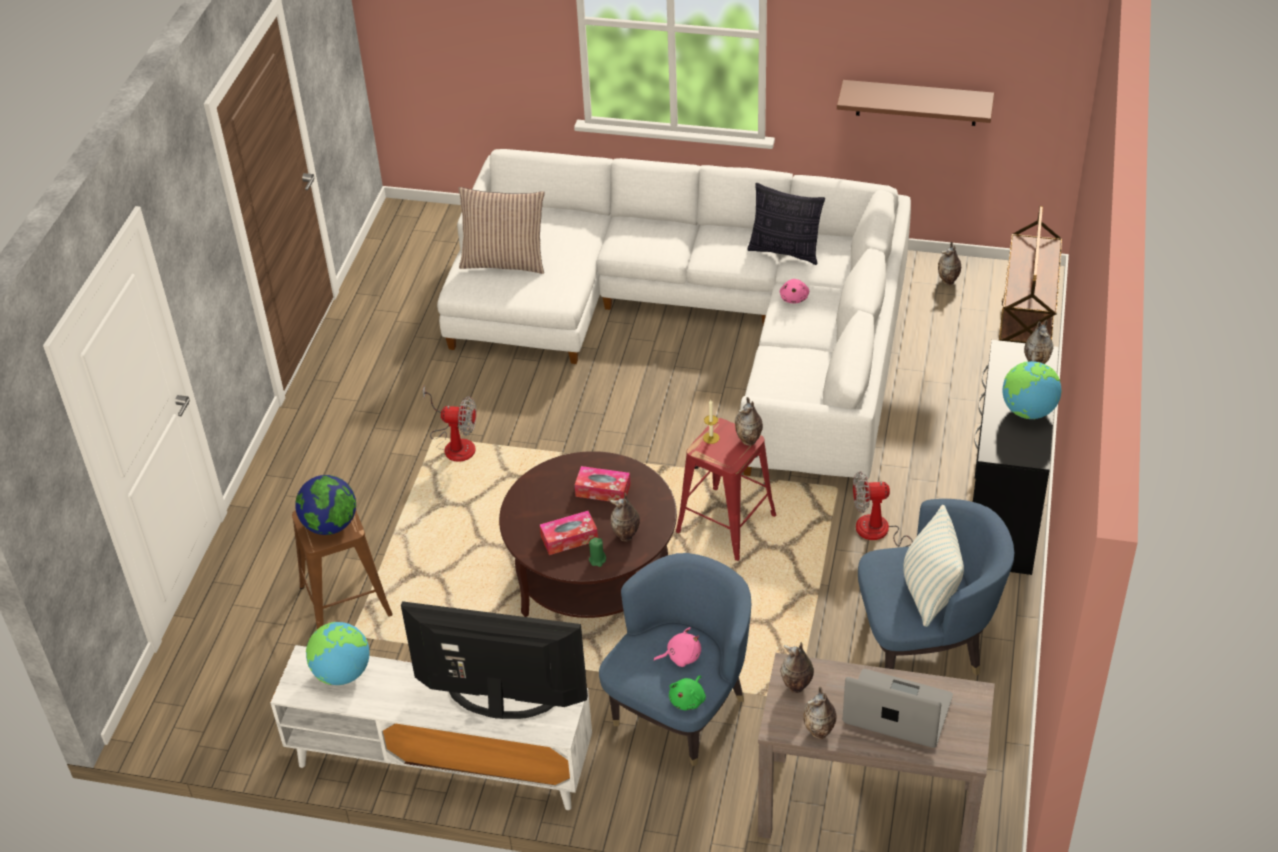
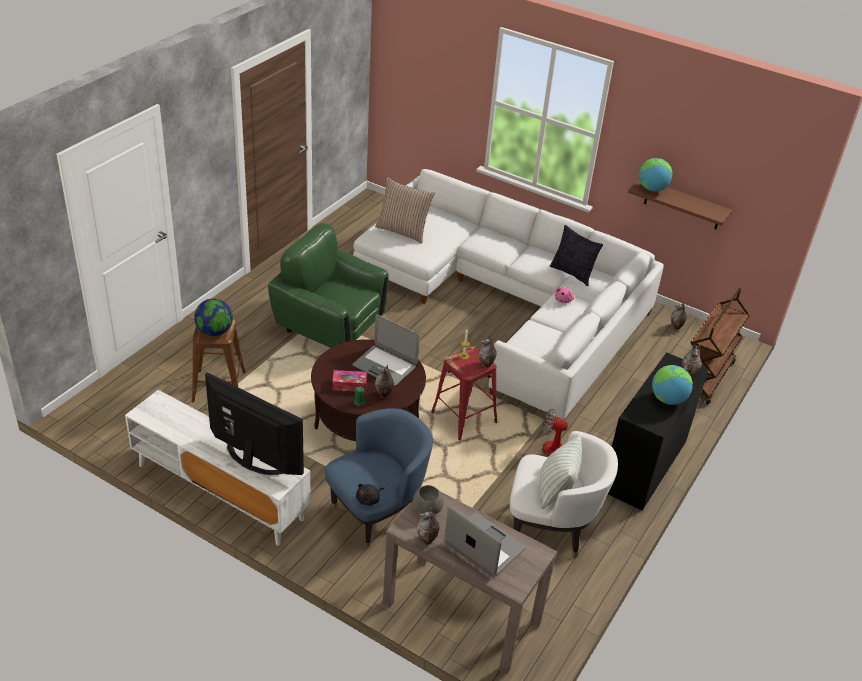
camera: 15 degrees right, 5 degrees down
globe [306,622,370,685] -> globe moved to [639,158,673,192]
fan [422,385,476,462] -> green armchair [268,223,389,348]
tissue box [575,466,631,501] -> laptop [352,314,420,386]
pink plush toy [654,627,701,667] -> none
green plush toy [669,676,706,710] -> black plush toy [356,484,384,505]
vase [780,642,814,693] -> grey bowl [413,485,444,515]
blue armchair [858,499,1014,676] -> white armchair [510,431,618,558]

